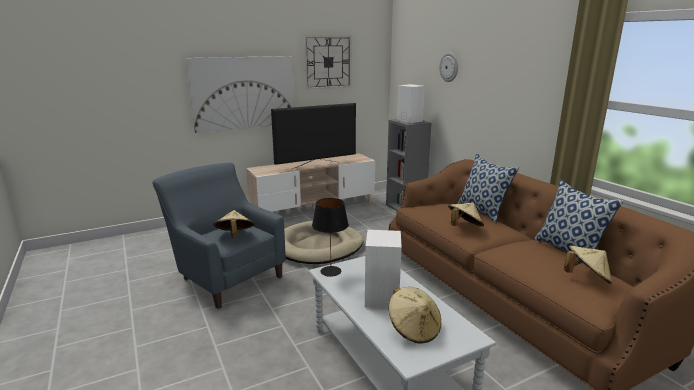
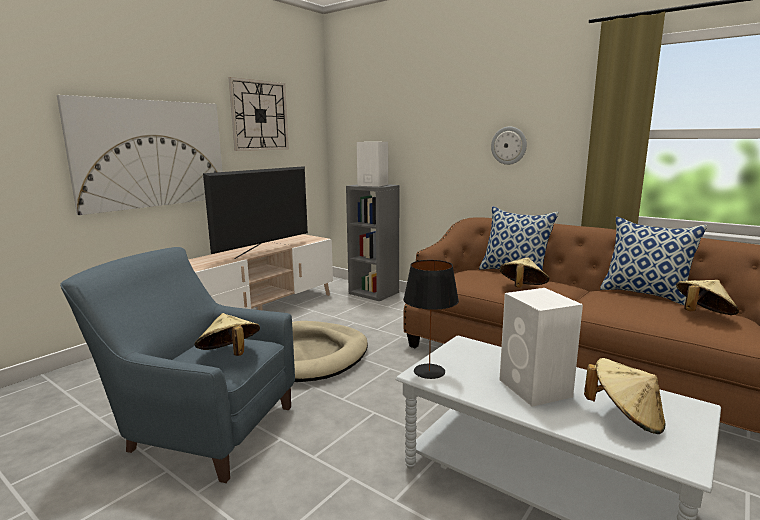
camera: 25 degrees left, 5 degrees down
wall clock [439,53,458,82] -> wall clock moved to [491,126,527,165]

